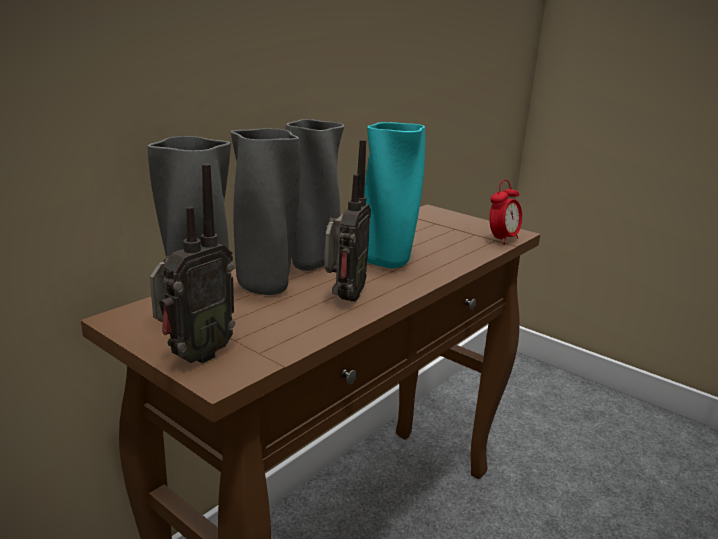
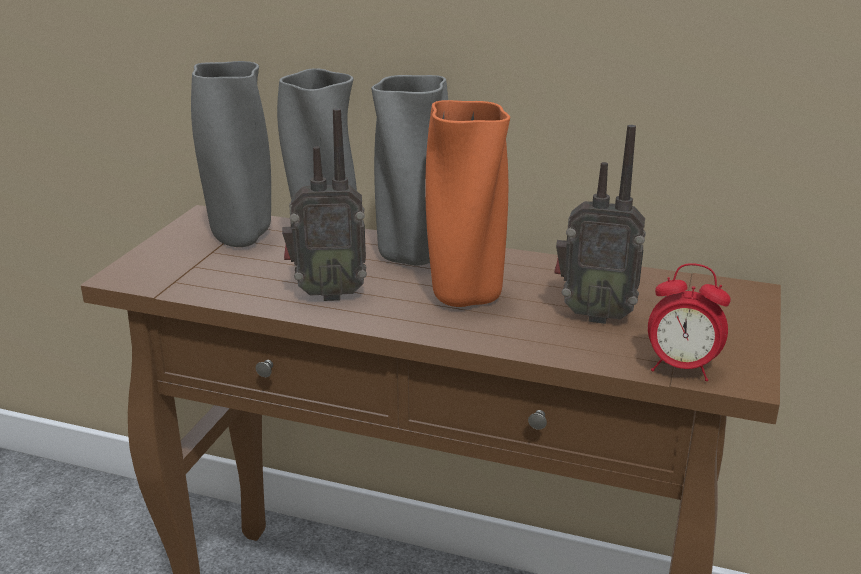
camera: 70 degrees right, 5 degrees up
radio [150,164,235,364] -> radio moved to [554,125,646,324]
turquoise vase [364,122,425,268] -> orange vase [425,100,510,307]

